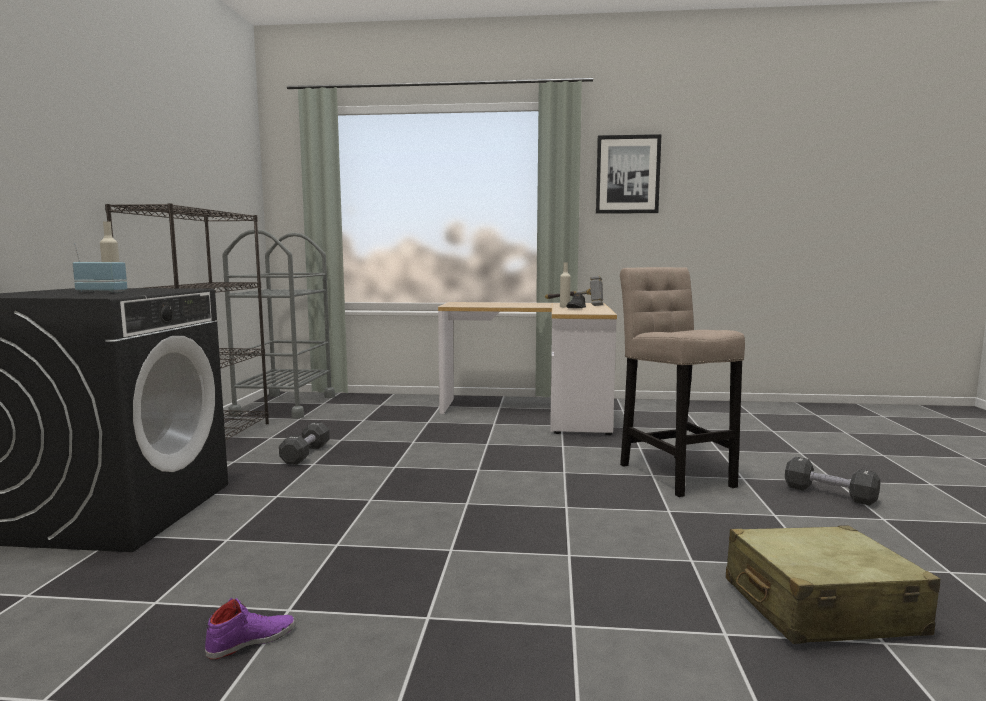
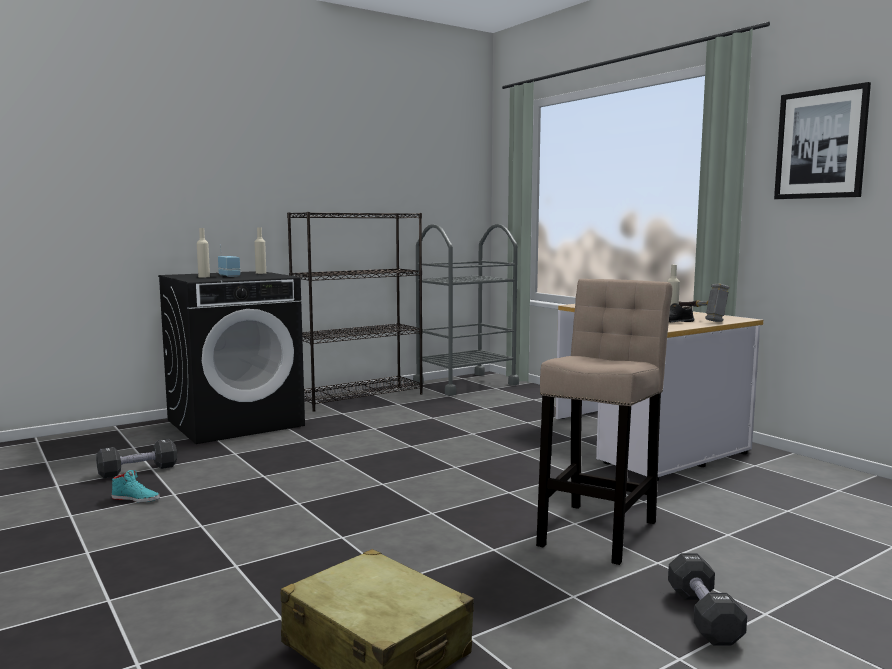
camera: 50 degrees right, 0 degrees up
purple shoe [205,598,296,659] -> turquoise shoe [111,470,160,503]
black dumbbell [279,422,330,465] -> black dumbbell moved to [96,439,177,478]
none -> beige bottle [197,228,210,277]

